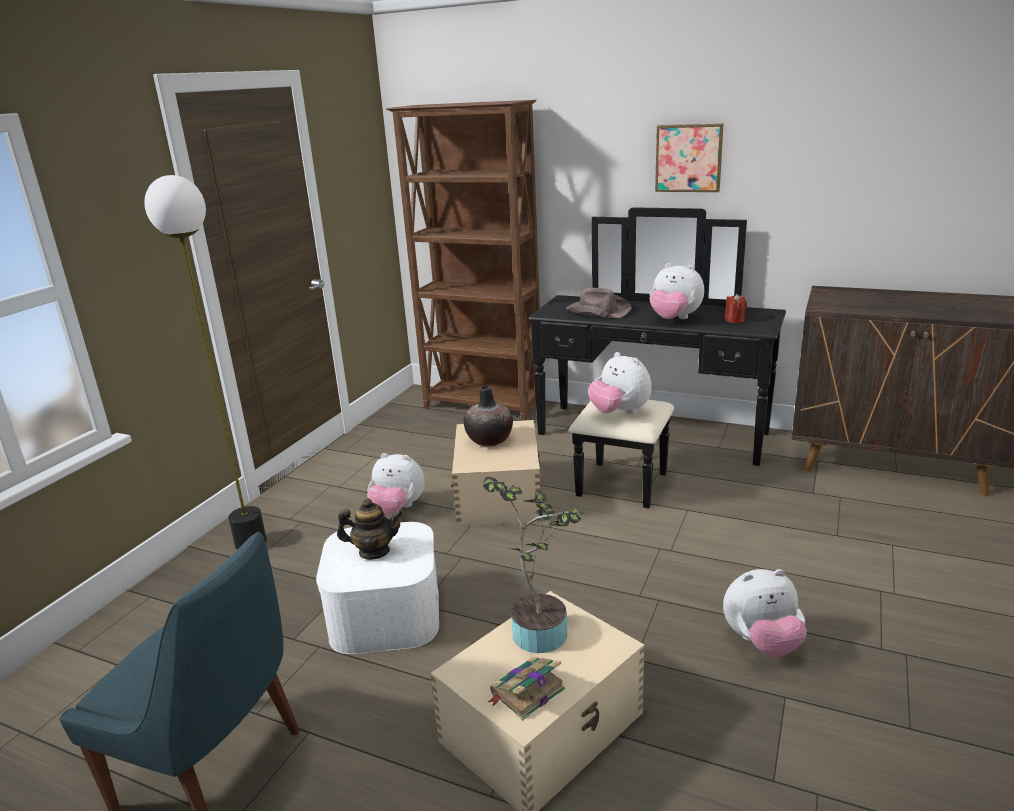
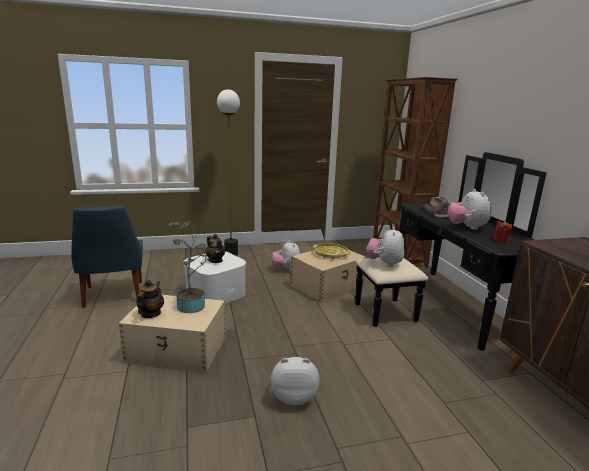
camera: 50 degrees right, 5 degrees down
vase [463,386,513,446] -> yellow tray [313,244,351,259]
book [488,656,565,720] -> teapot [136,280,164,318]
picture [655,124,723,192] -> none
plush toy [723,569,807,657] -> plush toy turned 135 degrees clockwise [271,357,320,405]

